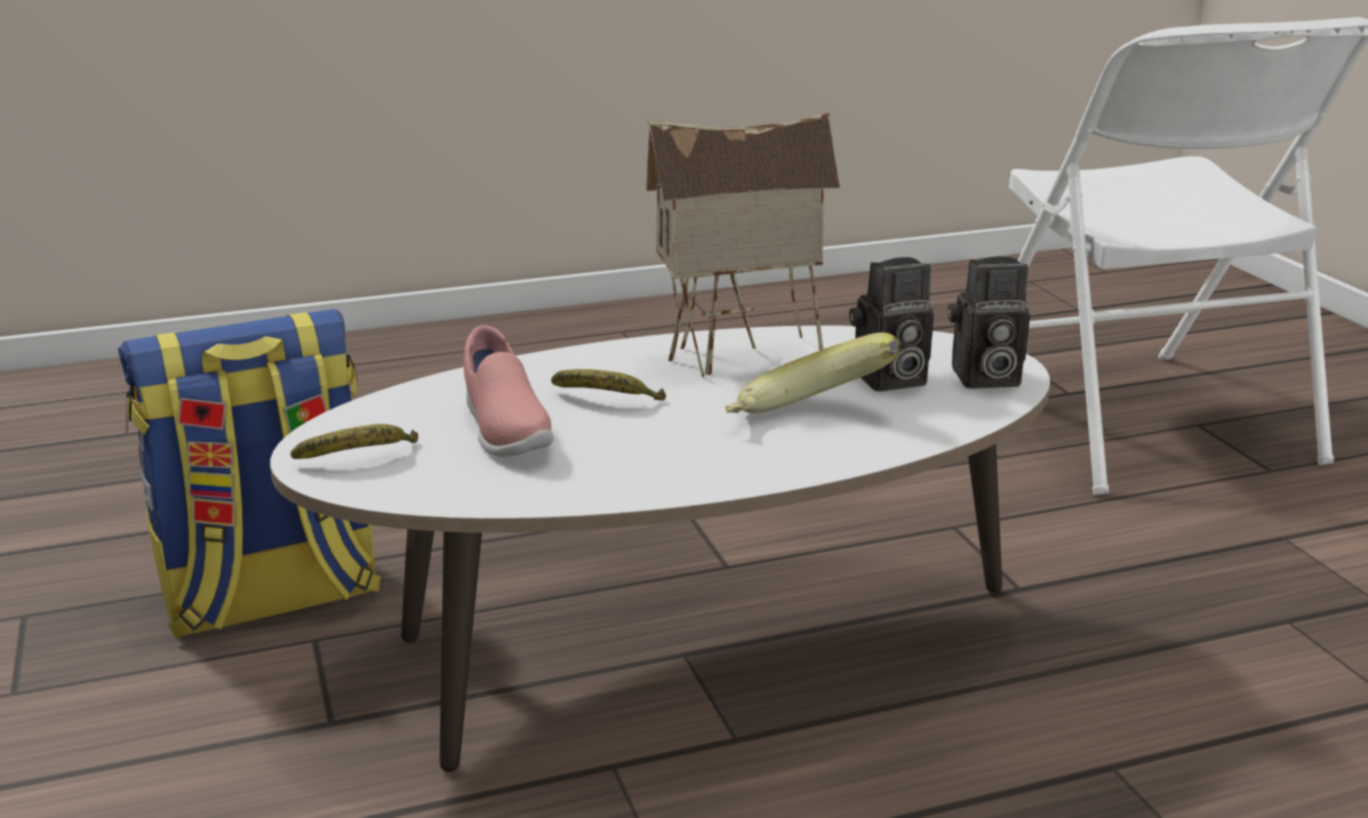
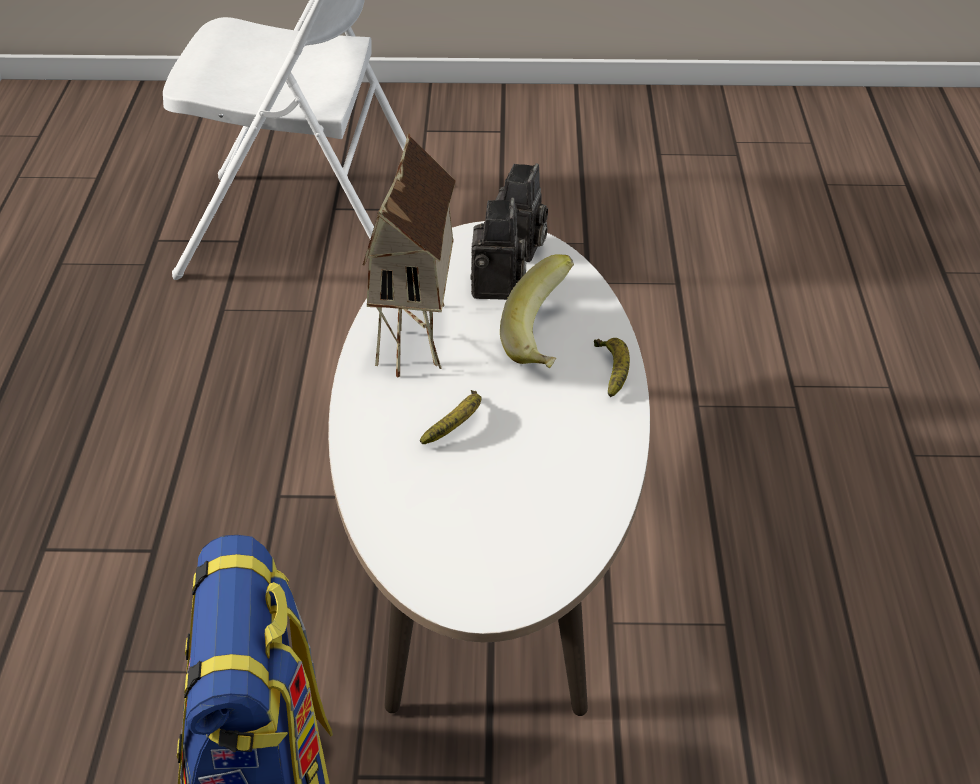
camera: 70 degrees left, 15 degrees up
banana [291,424,418,459] -> banana moved to [594,338,630,397]
pink shoe [464,325,554,457] -> none

